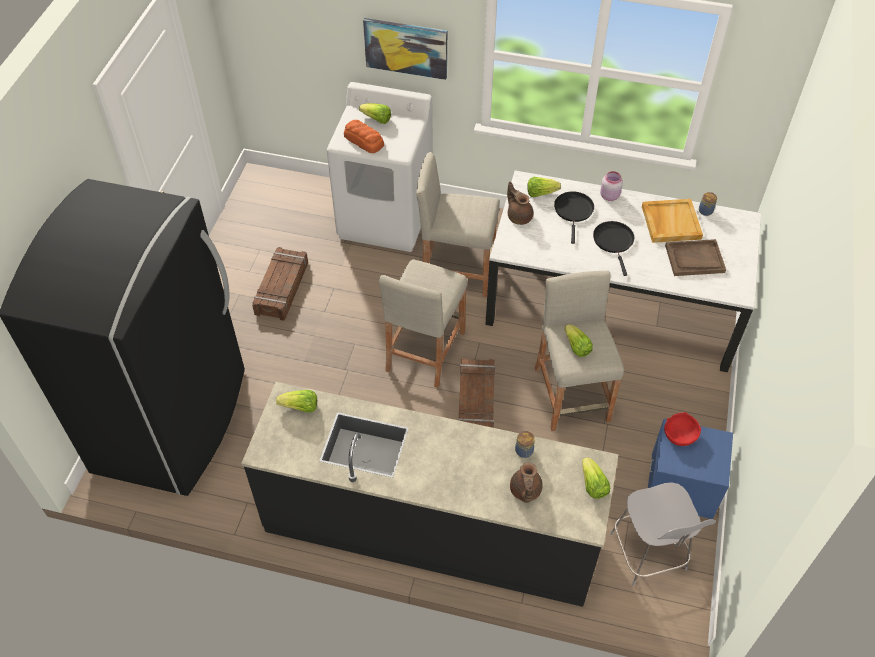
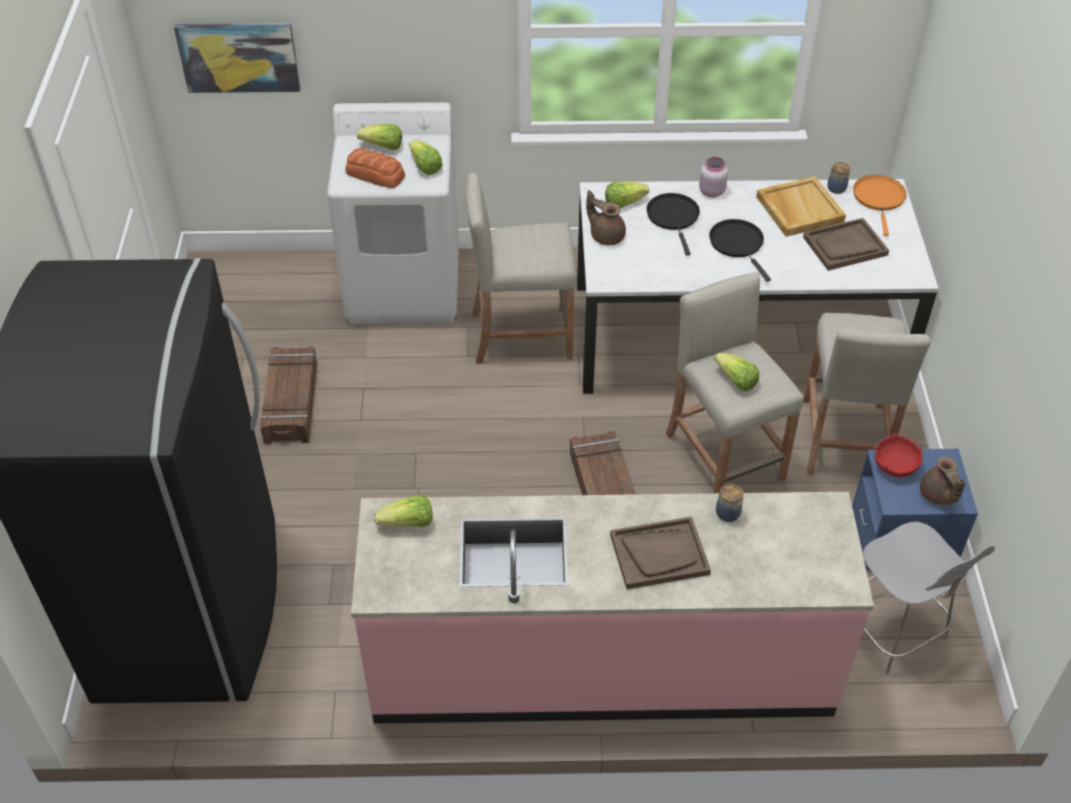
camera: 15 degrees left, 5 degrees down
black counter [241,382,618,607] -> pink counter [351,492,874,724]
picture [363,18,447,80] -> picture moved to [174,23,301,93]
beige stool [379,259,467,388] -> beige stool moved to [803,313,931,476]
brown teapot [510,462,543,503] -> brown teapot moved to [920,457,965,505]
lettuce [582,457,610,499] -> lettuce moved to [409,139,443,175]
none -> brown tray [610,517,711,589]
none -> orange frying pan [853,175,906,236]

